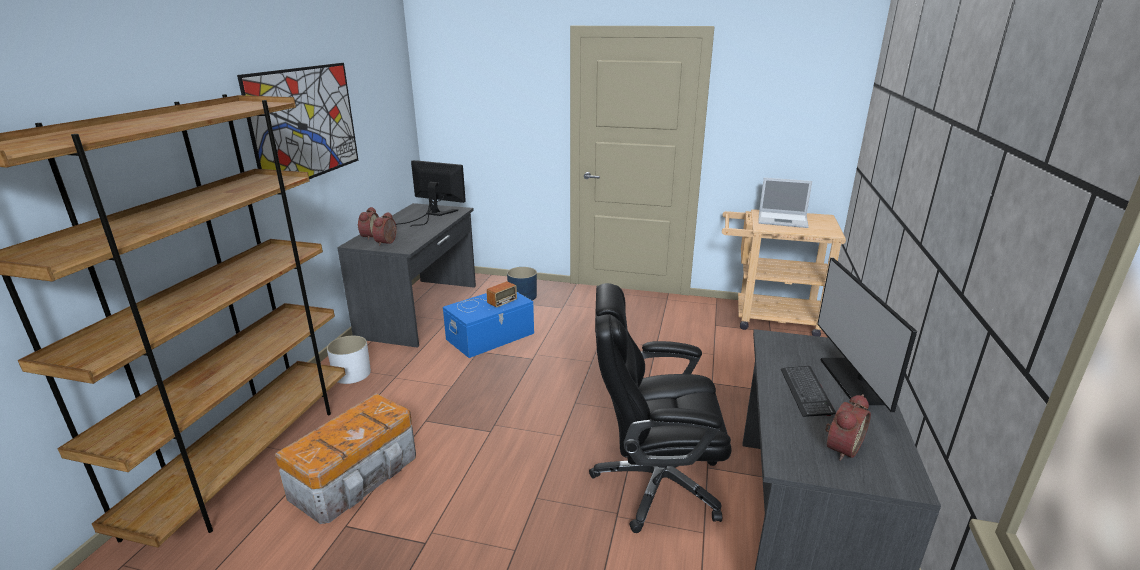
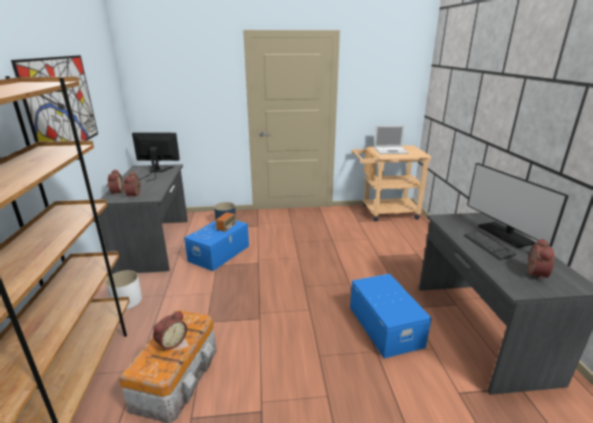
camera: 20 degrees left, 0 degrees up
black office chair [589,283,732,533] -> blue storage box [350,274,432,358]
none -> alarm clock [153,311,187,351]

